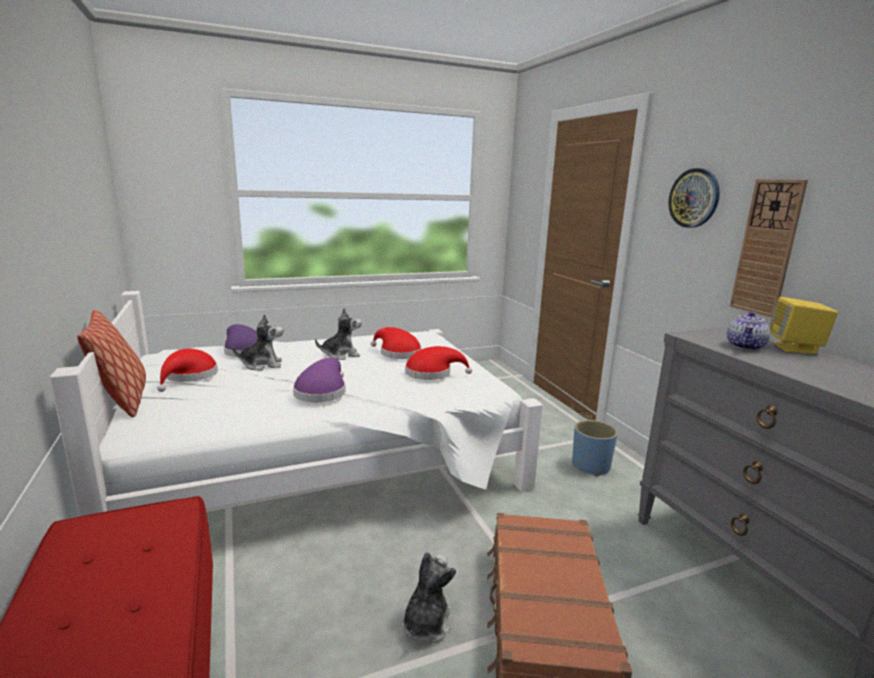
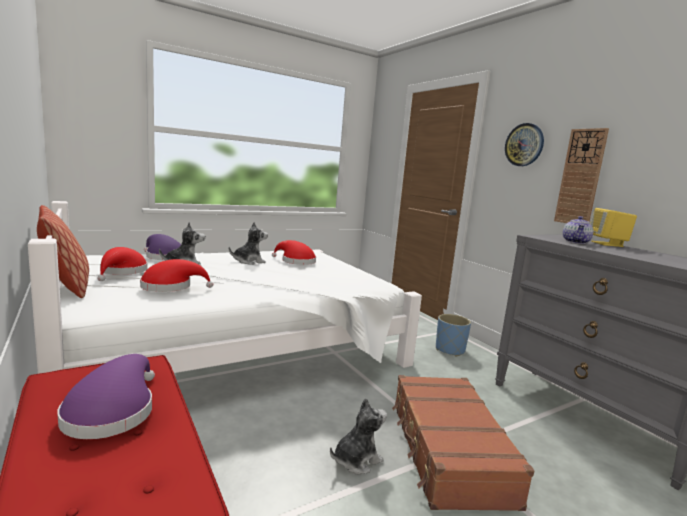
camera: 10 degrees left, 5 degrees down
purple hat [293,358,346,402] -> purple hat moved to [58,354,155,439]
plush toy [401,552,456,644] -> plush toy turned 45 degrees clockwise [330,398,387,474]
red hat [405,346,472,380] -> red hat moved to [140,259,213,292]

